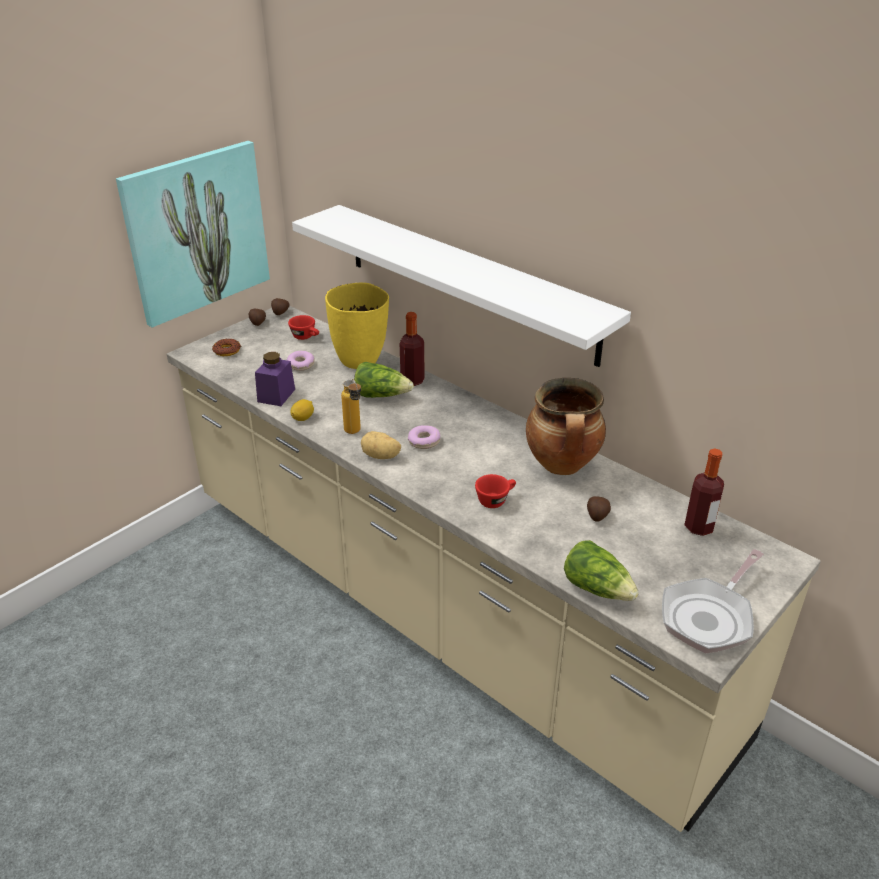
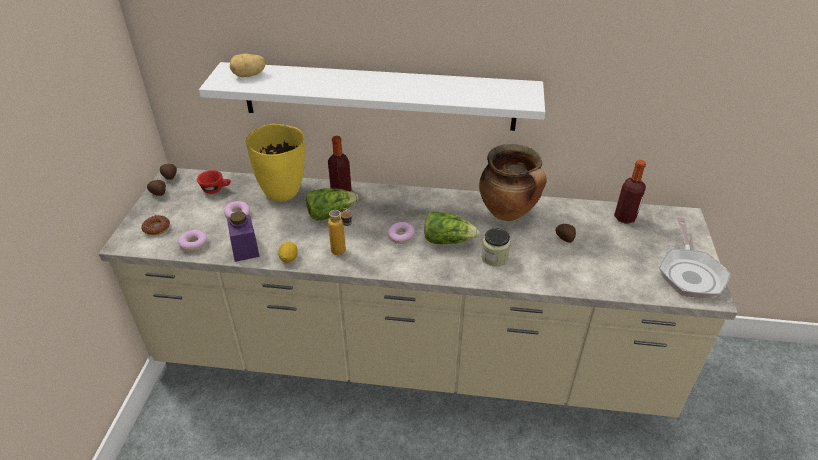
camera: 35 degrees left, 5 degrees up
picture [116,141,270,327] -> none
potato [361,431,401,459] -> potato moved to [230,54,266,77]
red cup [475,474,516,508] -> jar [481,228,511,266]
lettuce [564,540,639,601] -> lettuce moved to [424,211,480,244]
none -> donut [178,230,207,252]

